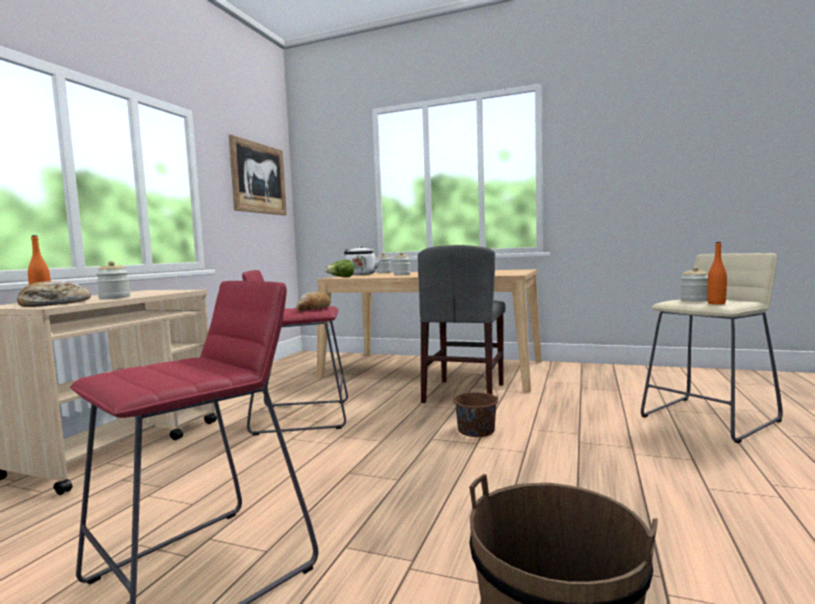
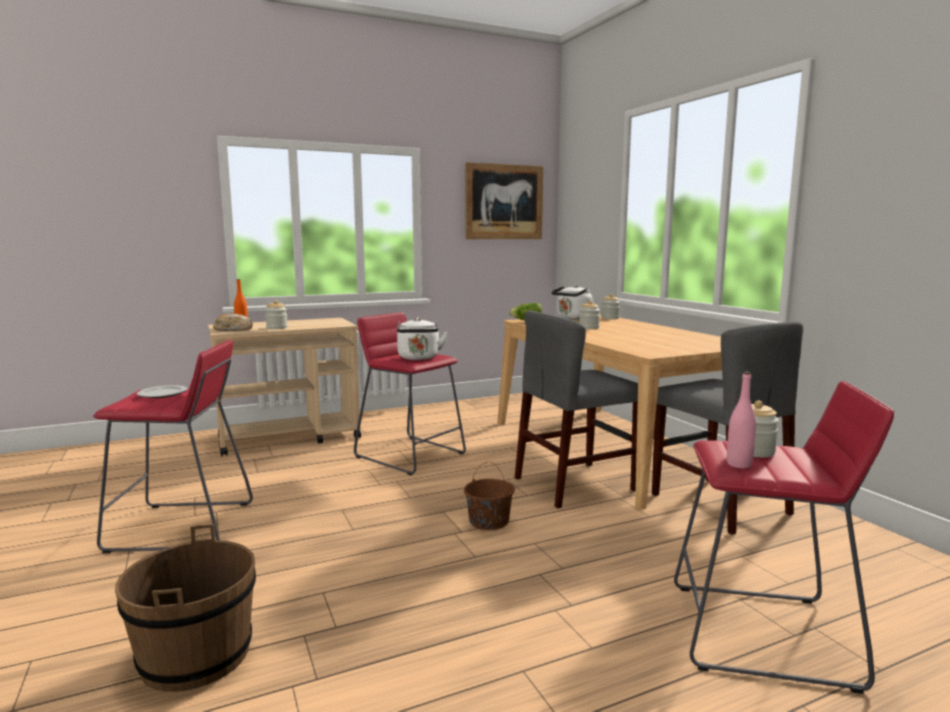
camera: 45 degrees right, 5 degrees up
bread [296,292,331,311] -> white kettle [397,318,448,360]
beige stool [641,253,783,443] -> red stool [674,381,894,694]
orange bottle [707,242,727,305] -> pink bottle [727,372,756,469]
none -> plate [137,385,187,398]
none -> grey chair [652,321,804,535]

